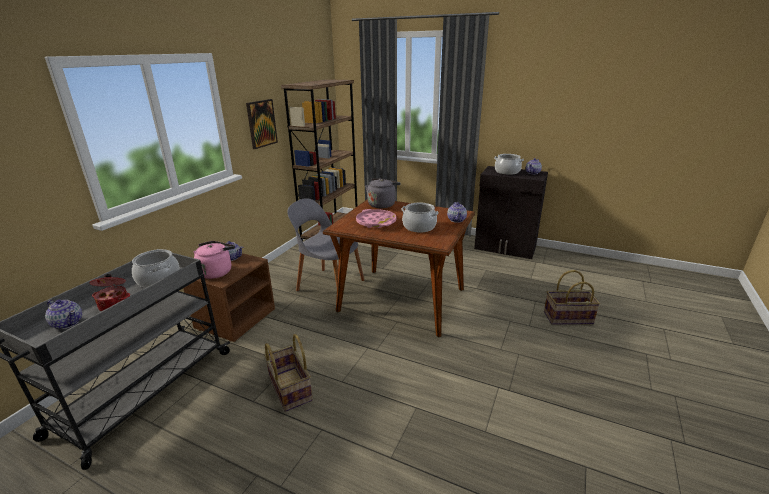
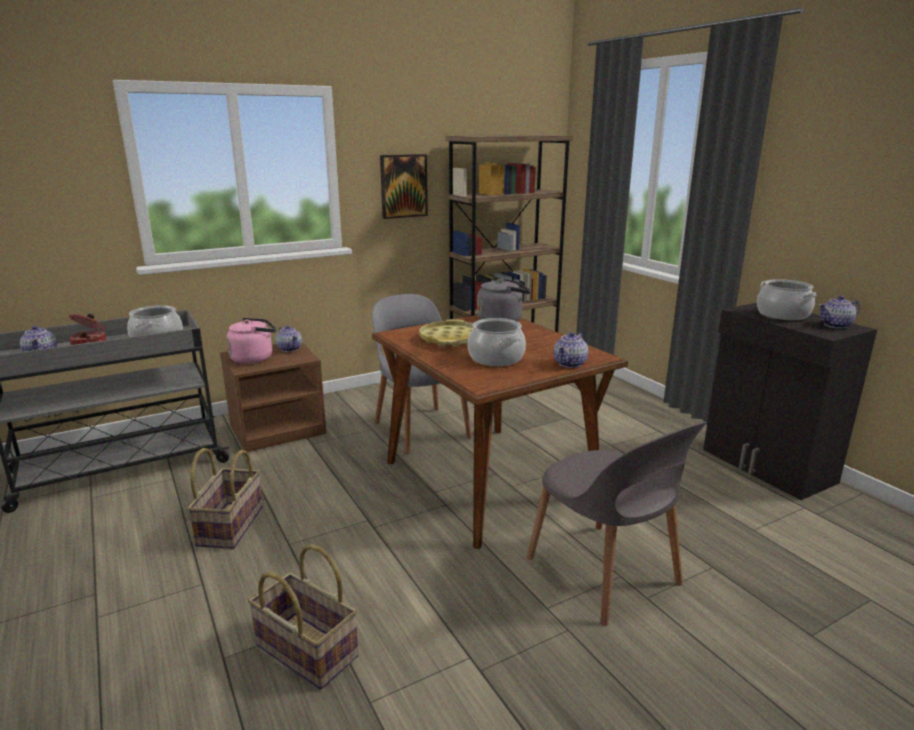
camera: 35 degrees right, 5 degrees down
pink tray [356,209,397,228] -> yellow tray [419,319,473,347]
basket [544,270,600,325] -> basket moved to [248,544,359,690]
none -> grey chair [527,422,707,626]

